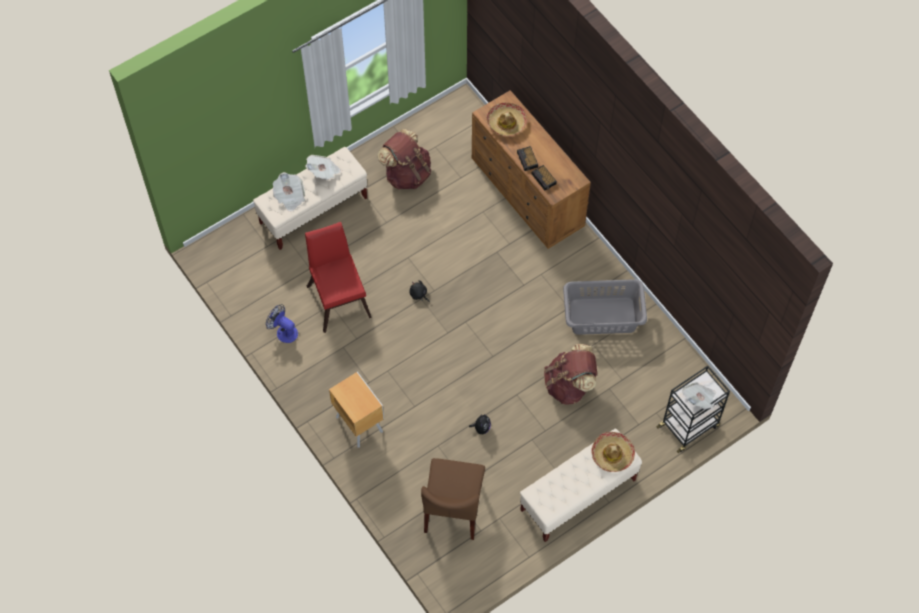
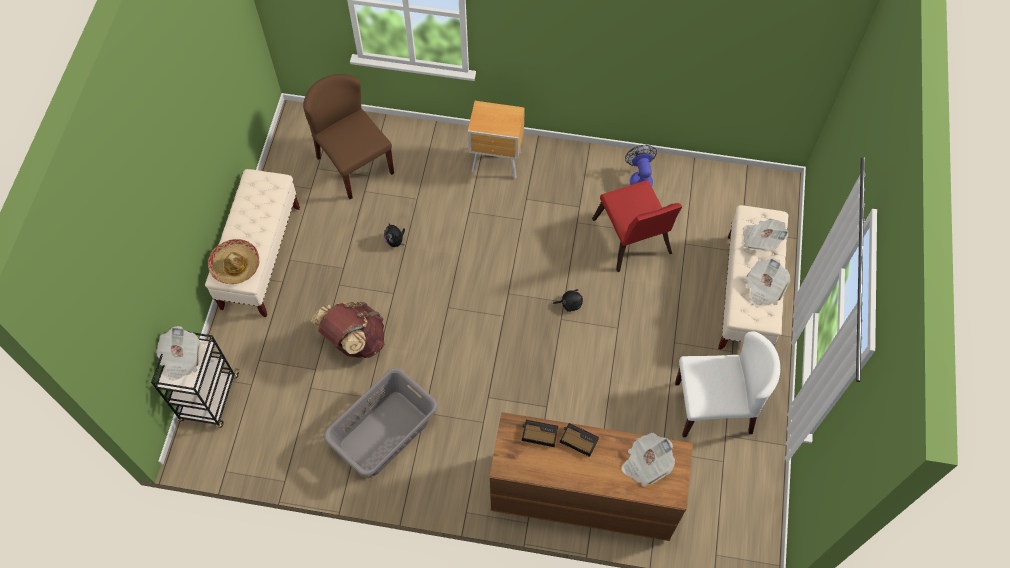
camera: 135 degrees right, 0 degrees up
fan [266,304,298,343] -> fan turned 90 degrees counterclockwise [625,145,657,187]
red chair [305,222,372,333] -> red chair turned 45 degrees clockwise [592,180,682,272]
brown backpack [377,129,431,190] -> white chair [675,331,780,437]
hat [487,102,527,136] -> newspaper [621,433,675,487]

